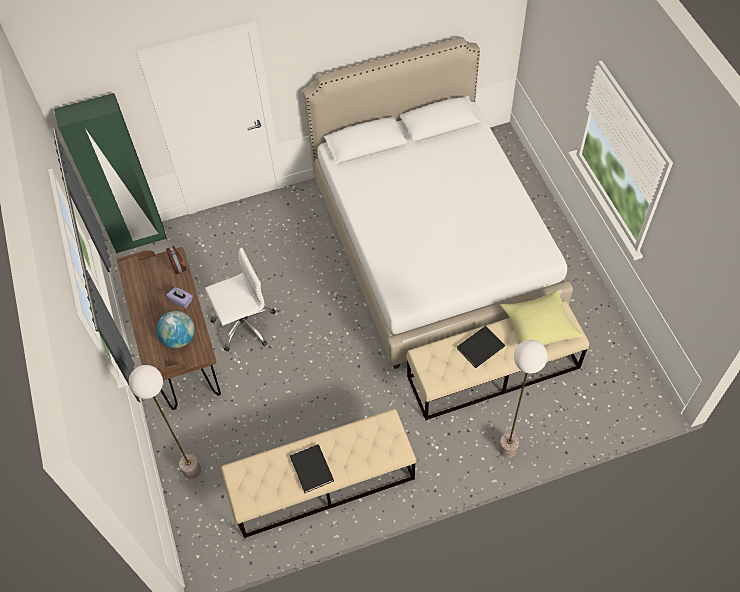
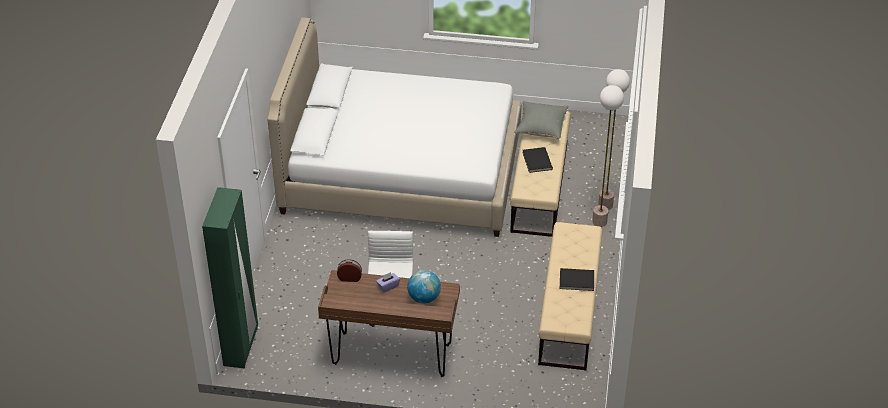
camera: 65 degrees left, 15 degrees down
floor lamp [129,365,201,479] -> floor lamp moved to [592,85,624,227]
yellow pillow [500,289,583,345] -> grey pillow [514,101,568,140]

